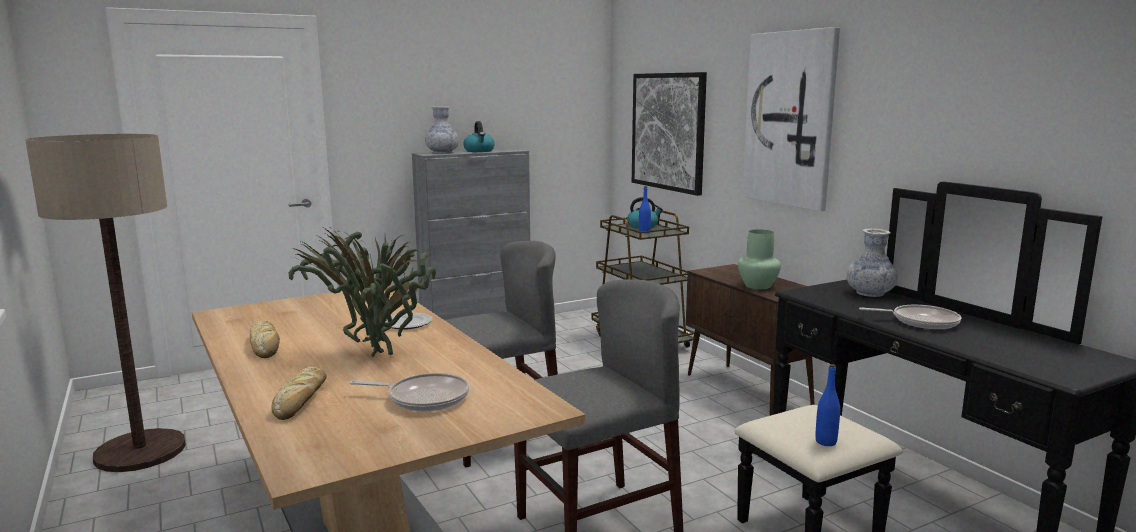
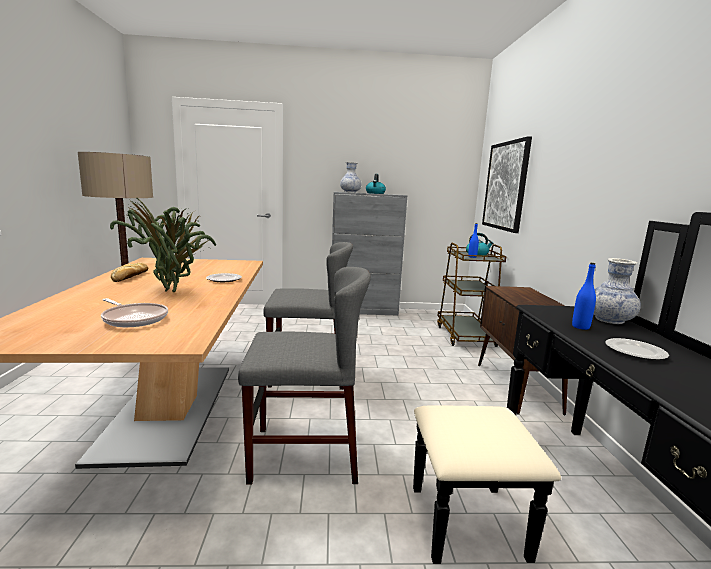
camera: 25 degrees right, 0 degrees up
bread [272,367,326,420] -> none
green vase [738,230,781,289] -> none
picture [742,27,840,211] -> none
blue bottle [815,364,840,446] -> blue bottle moved to [572,263,596,330]
frying pan [859,305,961,329] -> plate [605,338,669,360]

